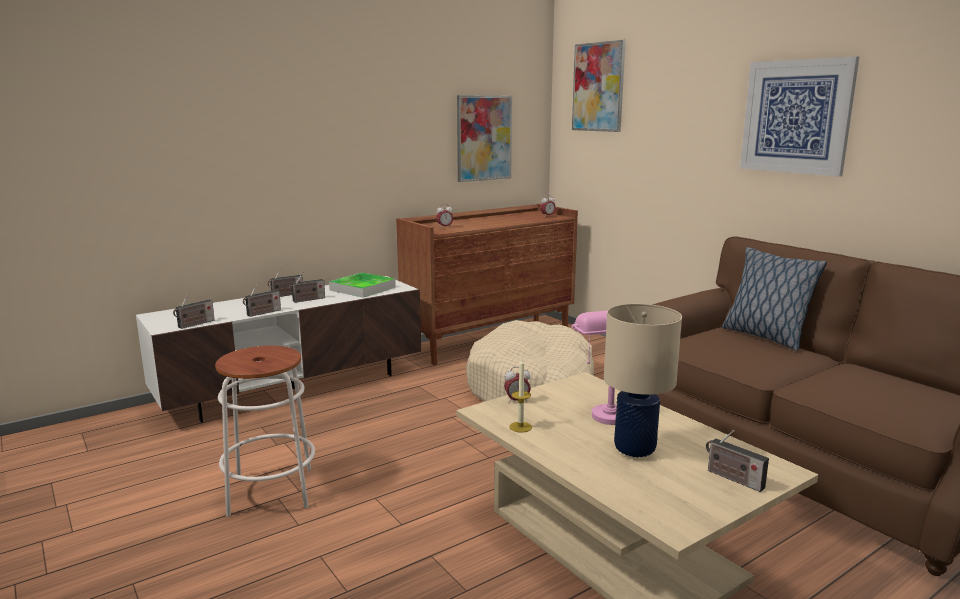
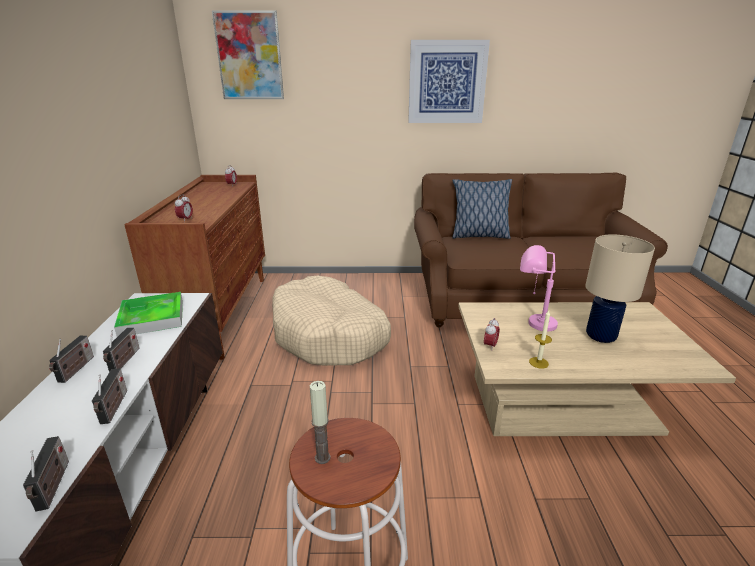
camera: 55 degrees left, 10 degrees up
picture [457,95,512,182] -> none
radio [706,430,769,492] -> none
none -> candle [310,381,331,464]

